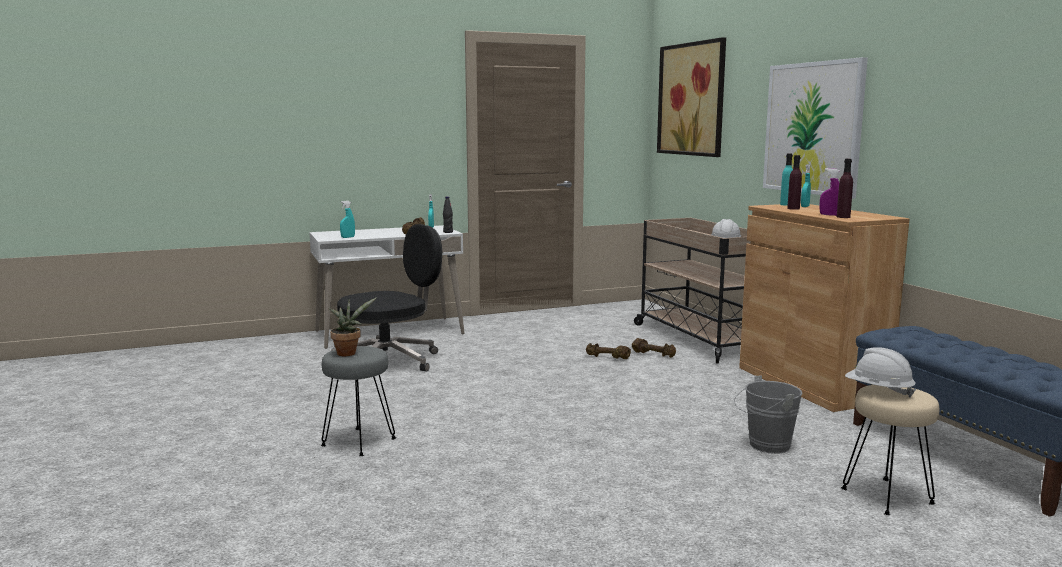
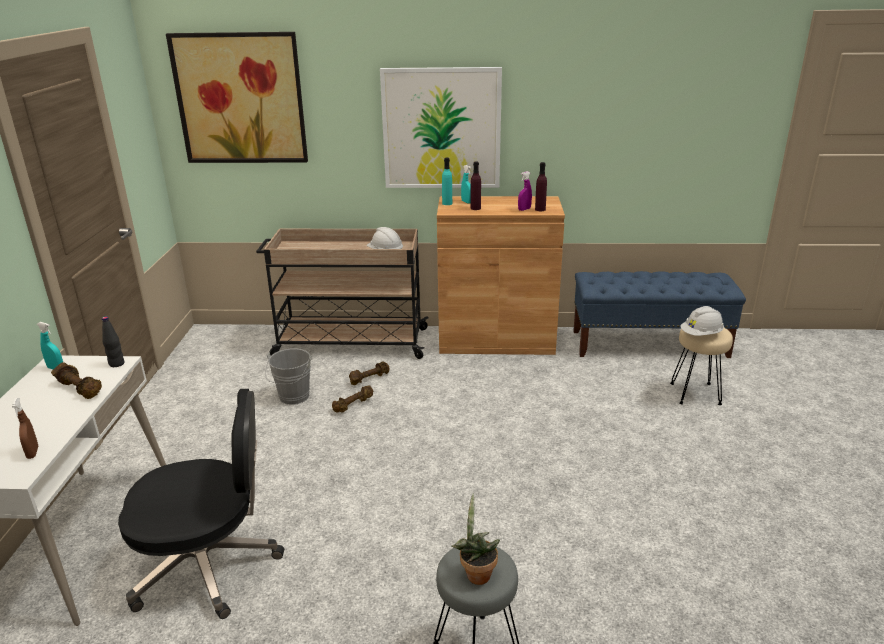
camera: 65 degrees left, 15 degrees up
black office chair [331,224,442,372] -> black office chair turned 90 degrees clockwise [118,389,284,619]
turquoise spray bottle [340,201,355,238] -> brown spray bottle [12,398,38,459]
grey bucket [734,375,803,454] -> grey bucket moved to [265,348,312,405]

